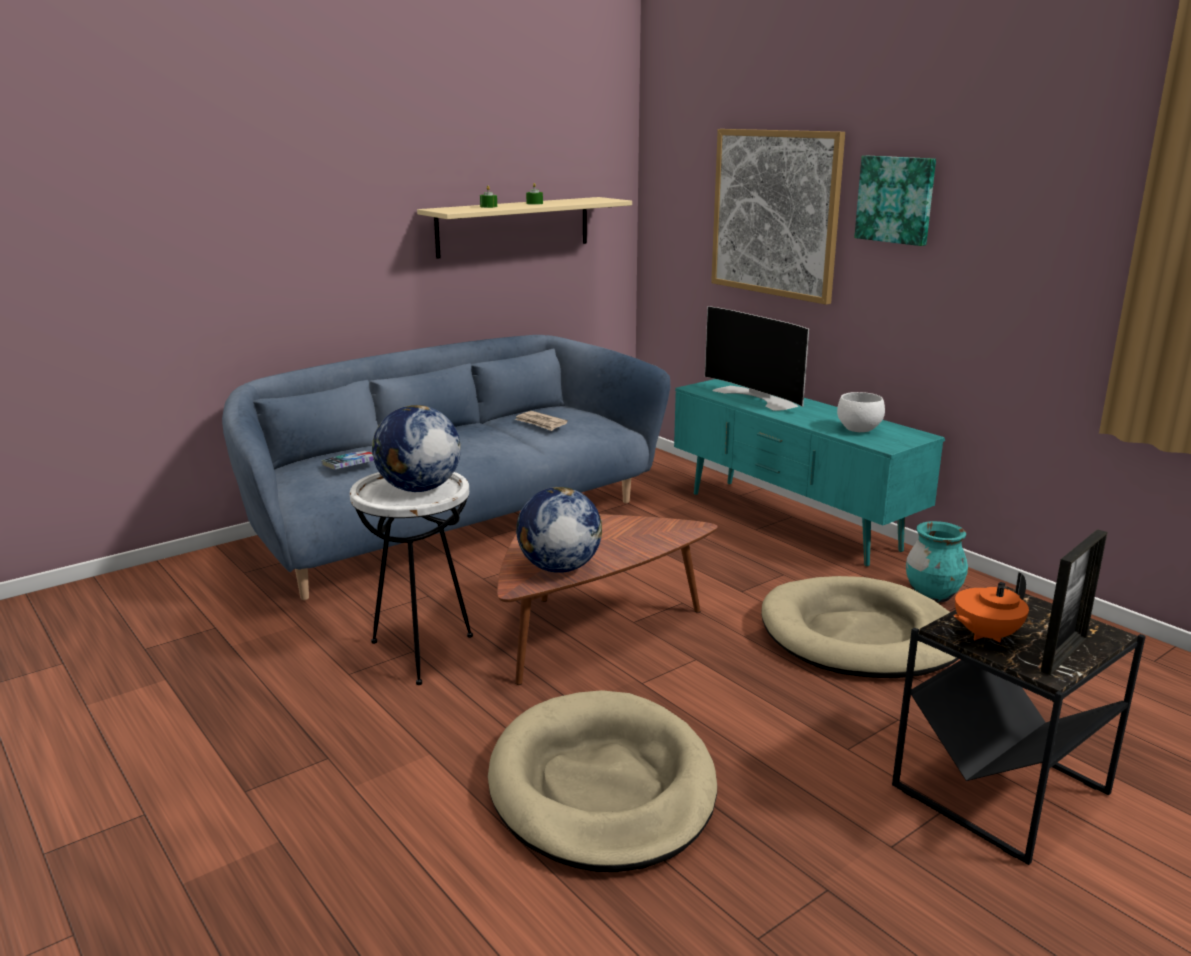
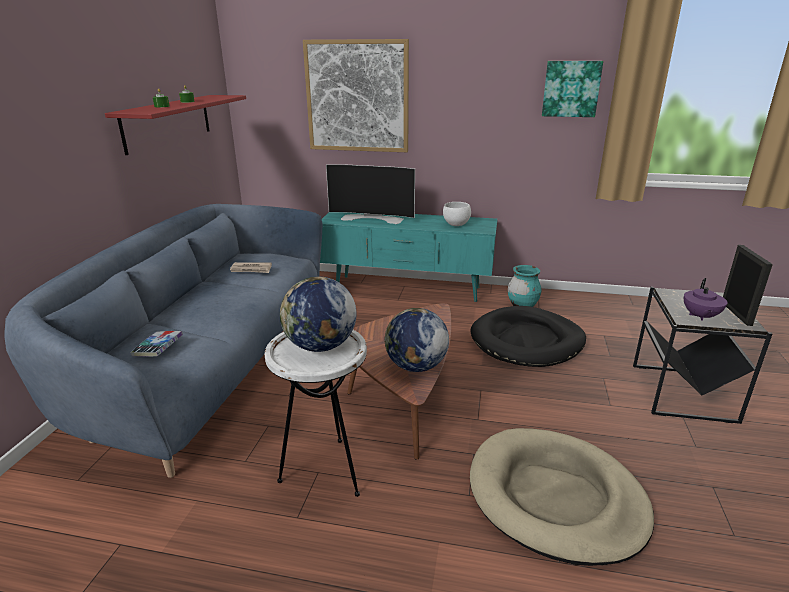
camera: 40 degrees left, 5 degrees up
beige shelf [417,197,632,259] -> red shelf [105,95,246,155]
beige dog bed [761,576,959,678] -> black dog bed [471,306,586,367]
picture [854,156,936,246] -> picture moved to [542,61,603,117]
orange teapot [953,572,1029,642] -> purple teapot [684,278,727,321]

